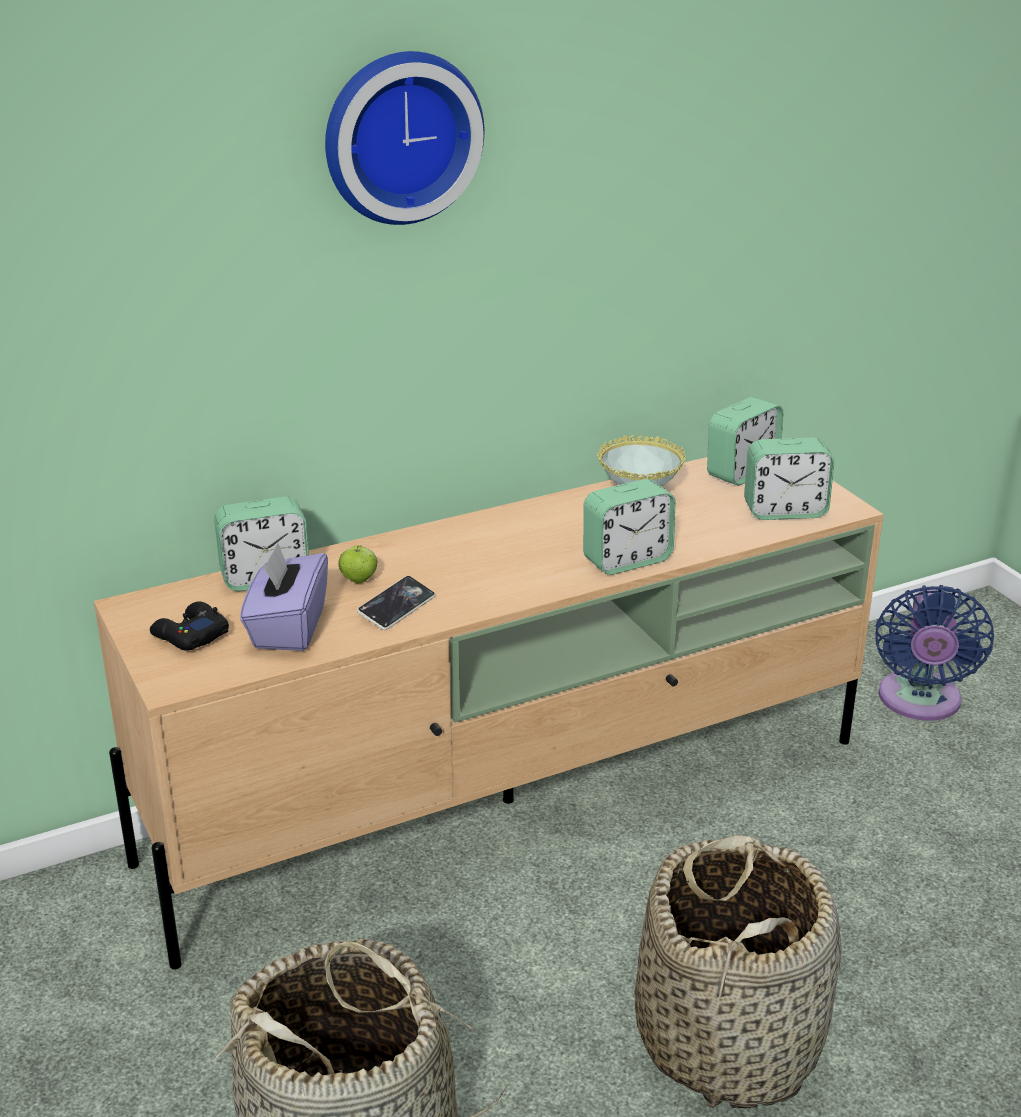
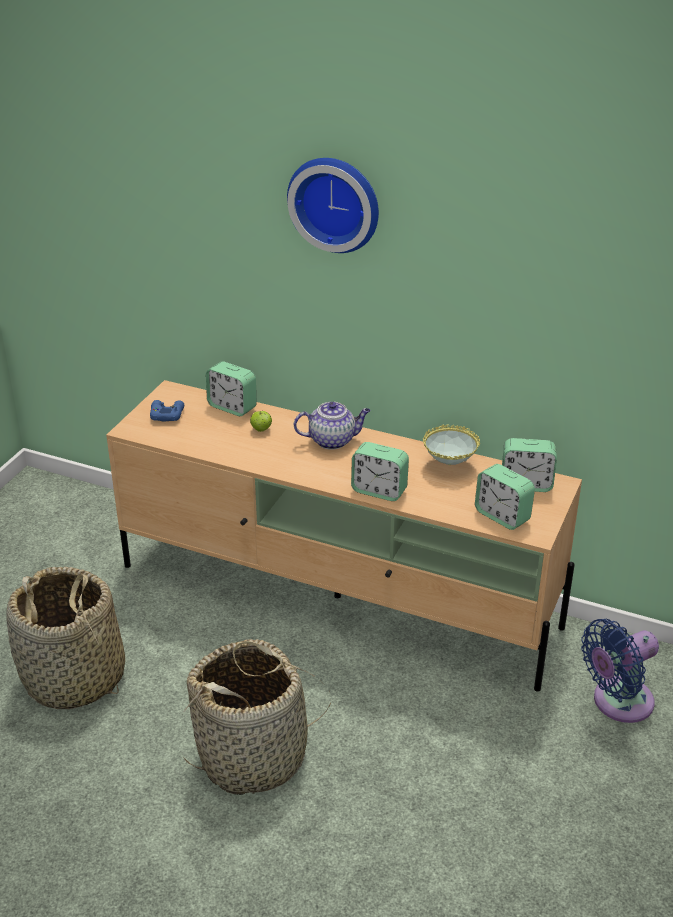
camera: 50 degrees right, 5 degrees up
black game controller [150,601,229,651] -> blue game controller [150,400,184,422]
purple tissue box [240,543,328,651] -> none
phone [357,576,435,630] -> none
none -> teapot [294,402,371,450]

